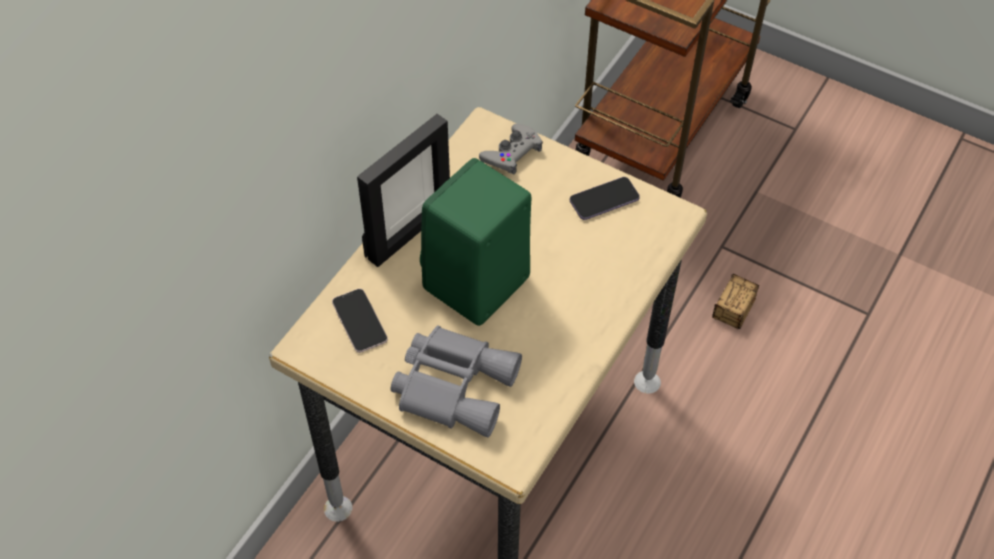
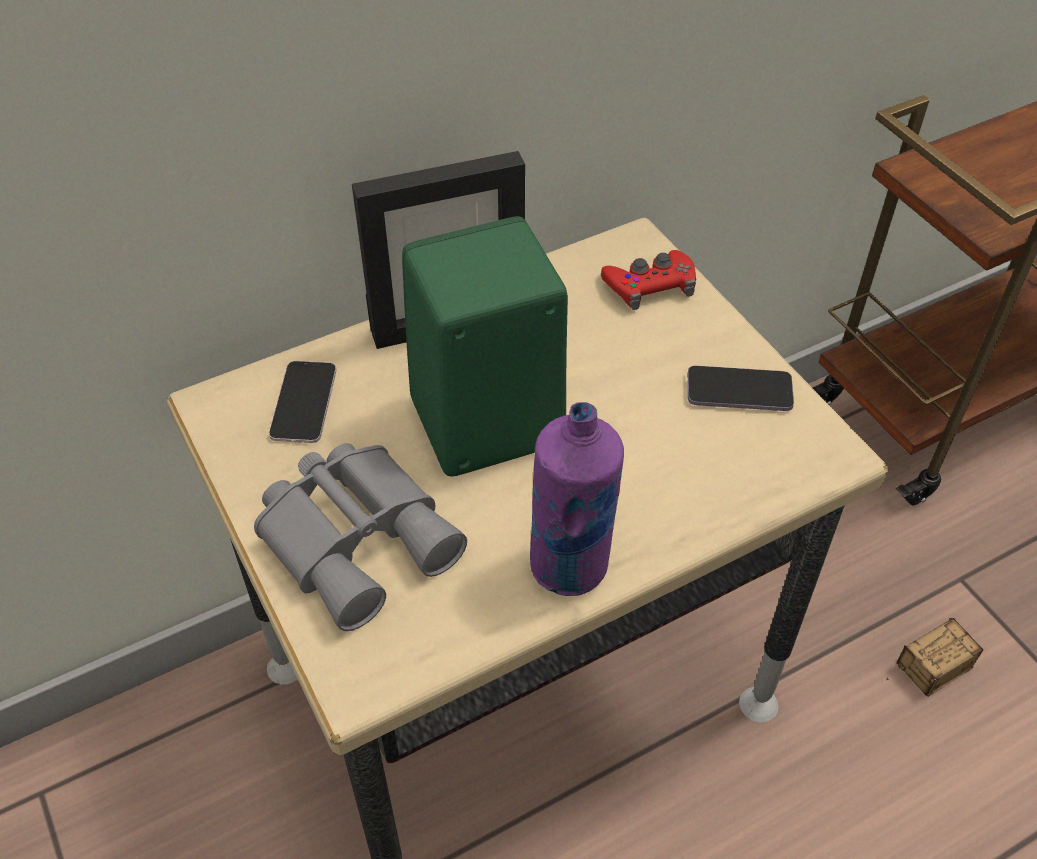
camera: 30 degrees right, 5 degrees down
grey game controller [479,124,543,175] -> red game controller [601,250,696,310]
none -> purple bottle [530,402,624,596]

